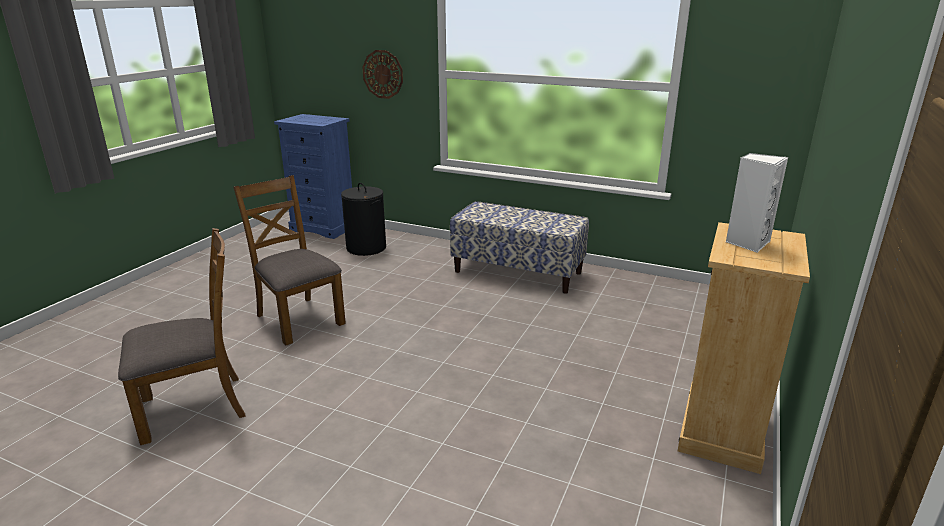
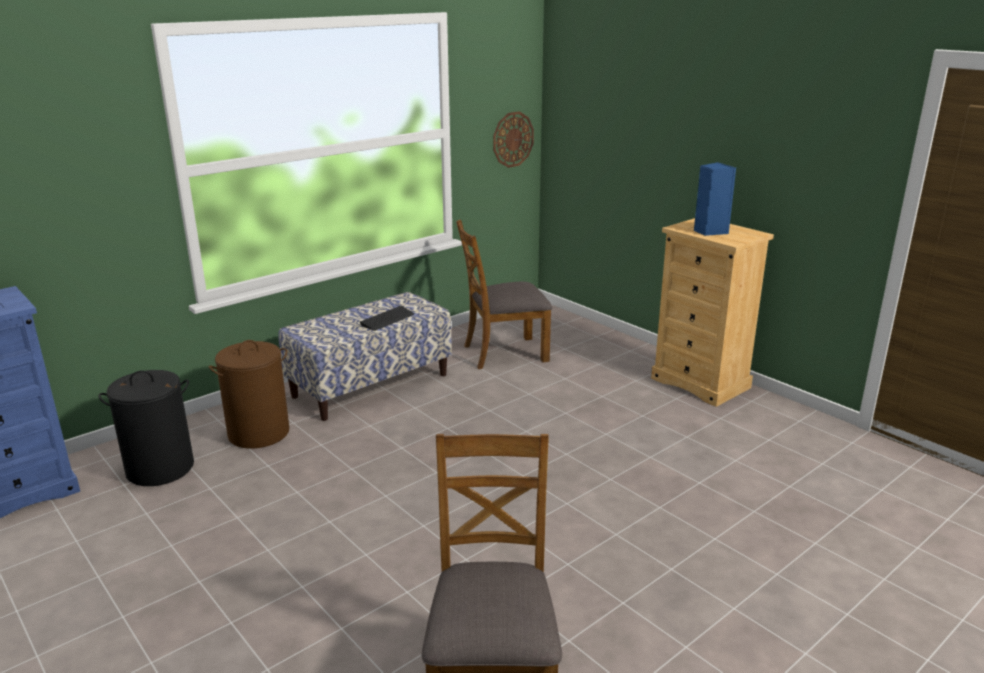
camera: 65 degrees left, 0 degrees up
brown chair [234,175,346,346] -> brown chair moved to [456,220,552,369]
wall clock [362,50,403,99] -> wall clock moved to [493,111,534,168]
white speaker [726,153,788,253] -> blue speaker [694,162,736,236]
none -> brown laundry basket [209,340,289,449]
none -> keyboard [360,305,414,331]

